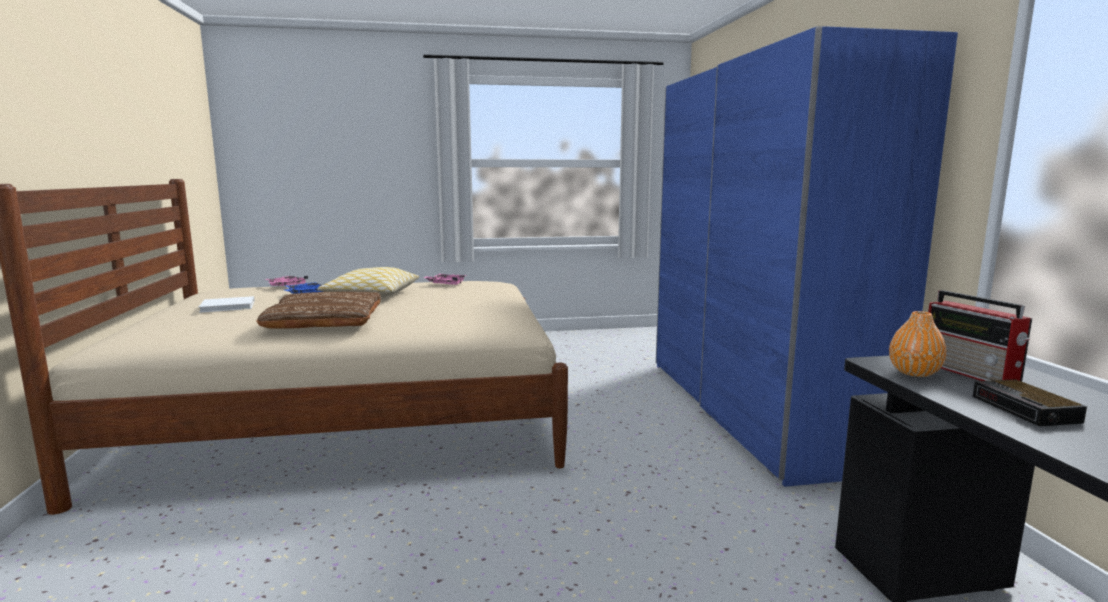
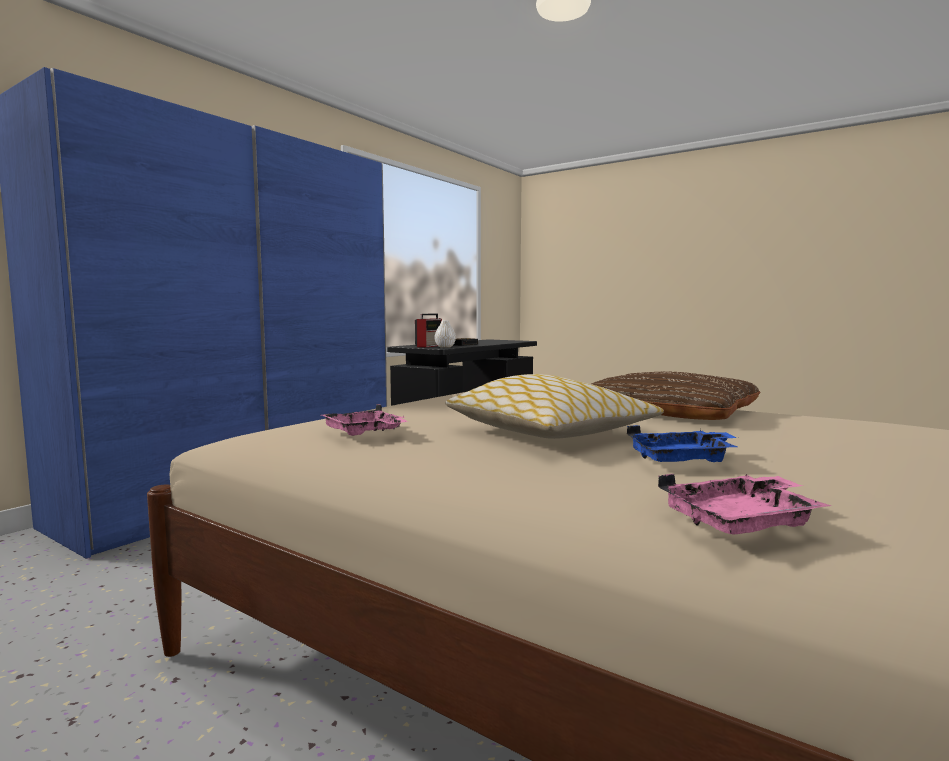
camera: 135 degrees left, 5 degrees down
white book [199,296,255,313] -> none
orange vase [889,311,947,377] -> white vase [435,320,456,348]

